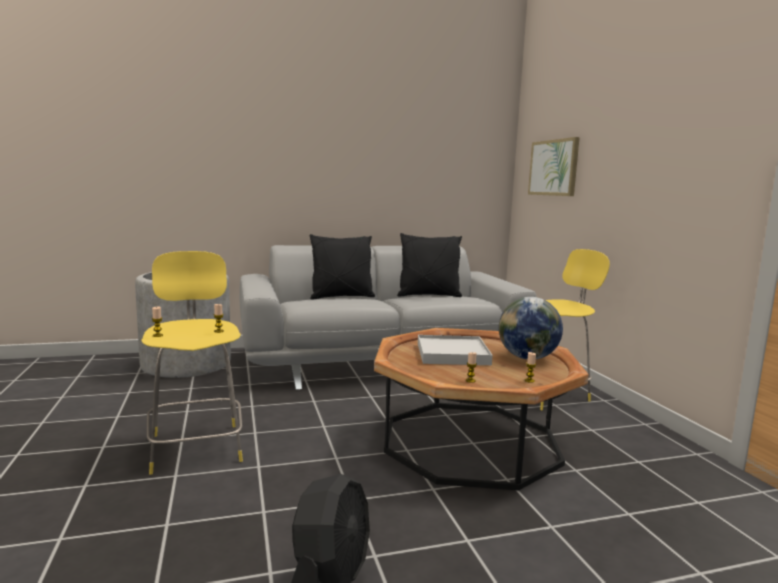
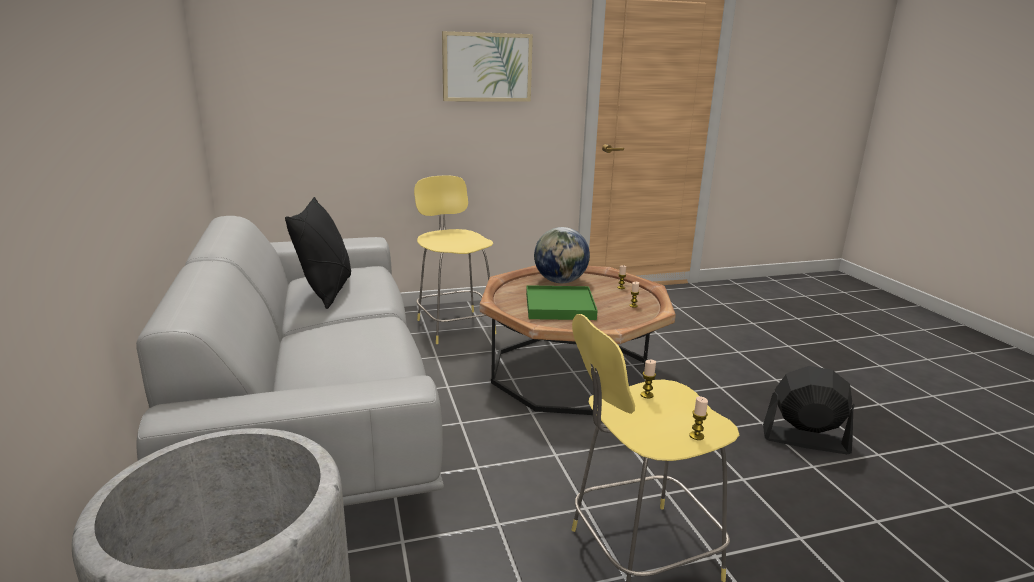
camera: 90 degrees left, 10 degrees up
black pillow [310,234,375,300] -> none
white tray [418,335,493,365] -> green tray [526,285,598,320]
picture [528,137,580,196] -> picture moved to [442,31,533,102]

